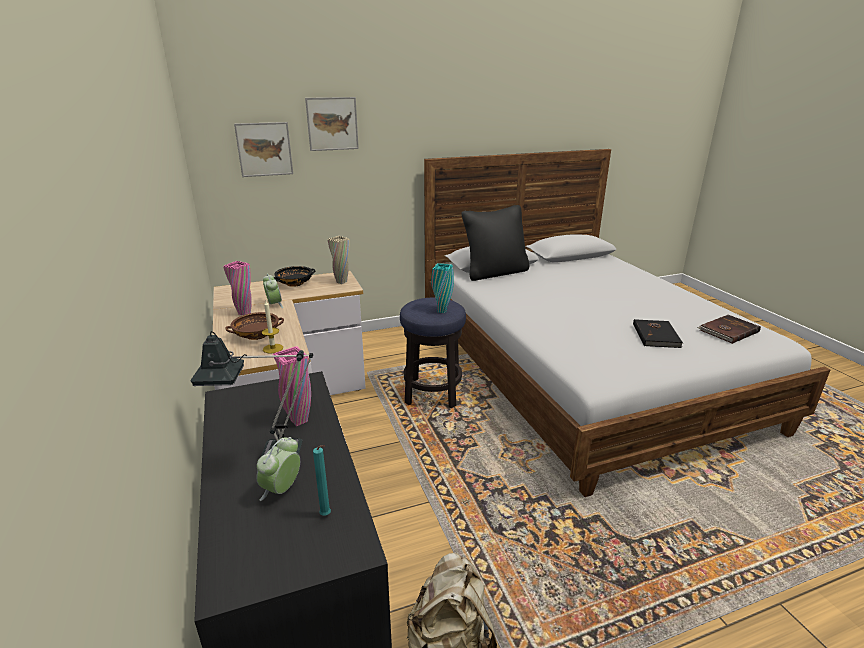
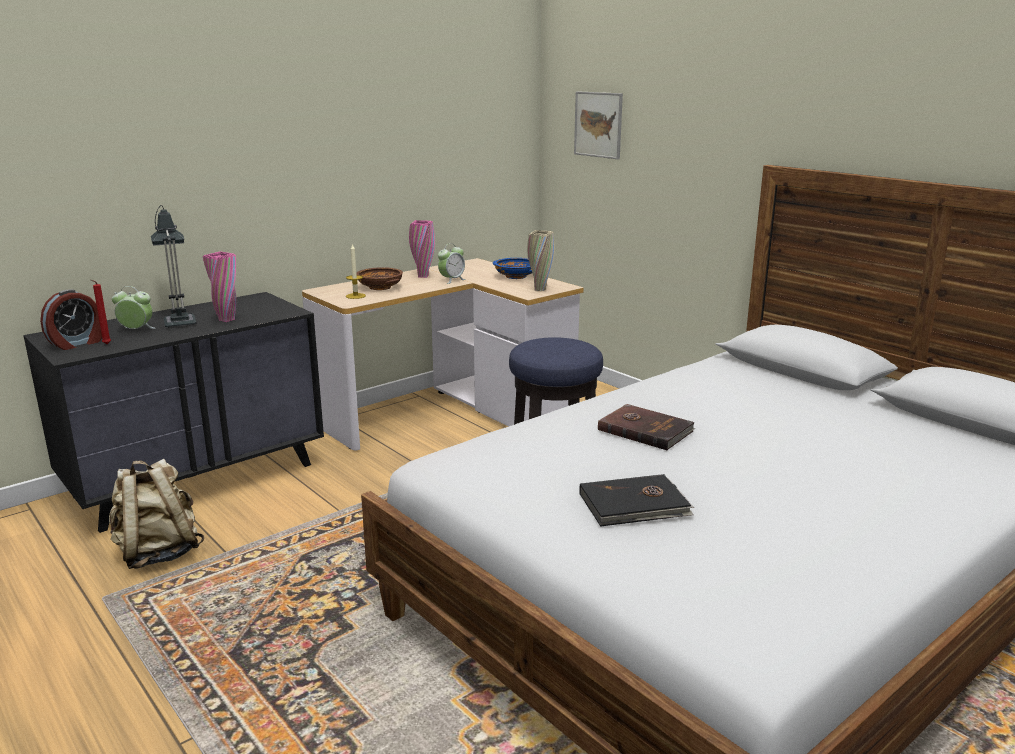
camera: 70 degrees right, 5 degrees down
black bowl [274,266,315,287] -> blue bowl [493,258,532,279]
picture [305,97,359,151] -> none
turquoise candle [313,445,331,516] -> red candle [91,280,111,344]
turquoise vase [431,263,454,313] -> none
black pillow [461,205,529,281] -> none
brown book [697,315,761,344] -> brown book moved to [598,404,695,450]
none -> alarm clock [40,289,102,350]

